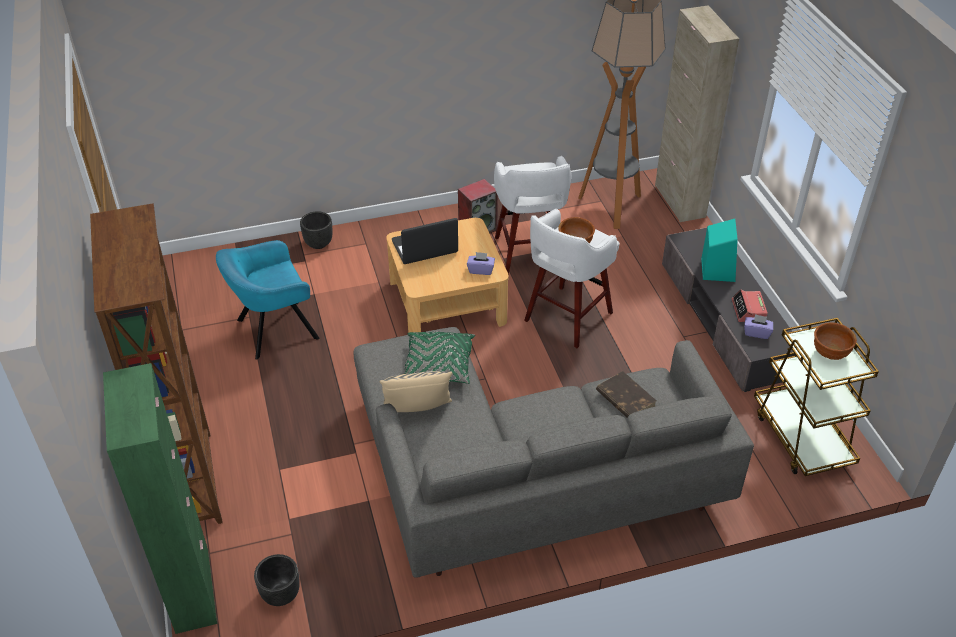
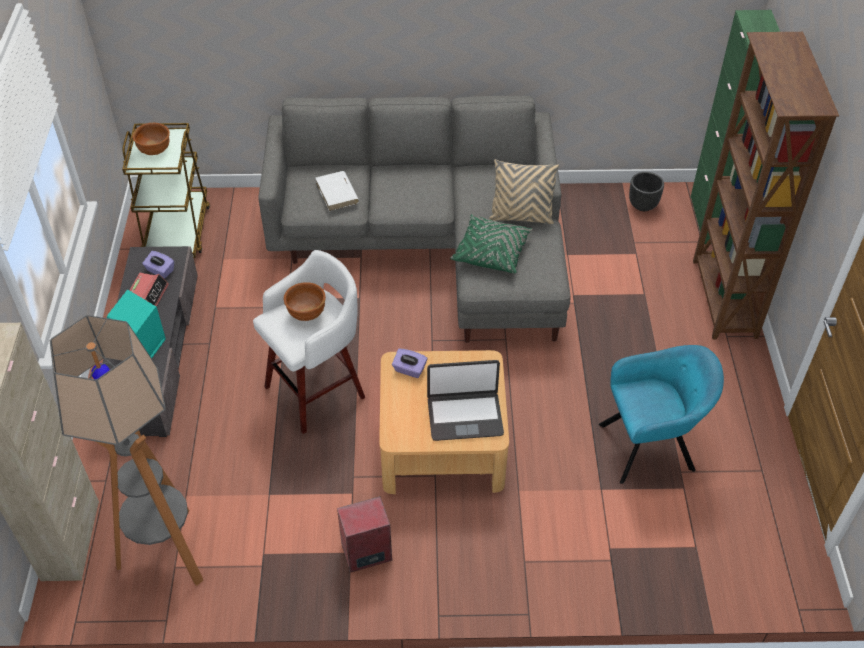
camera: 165 degrees left, 5 degrees up
black planter [300,211,333,249] -> none
white stool [494,156,571,275] -> none
brown book [596,371,657,418] -> white book [316,171,359,211]

